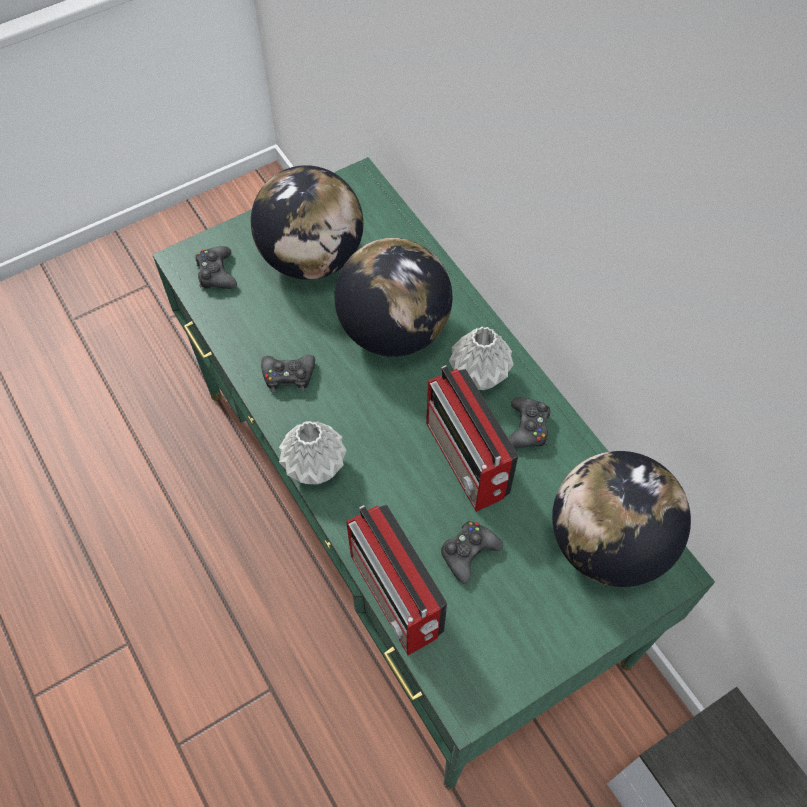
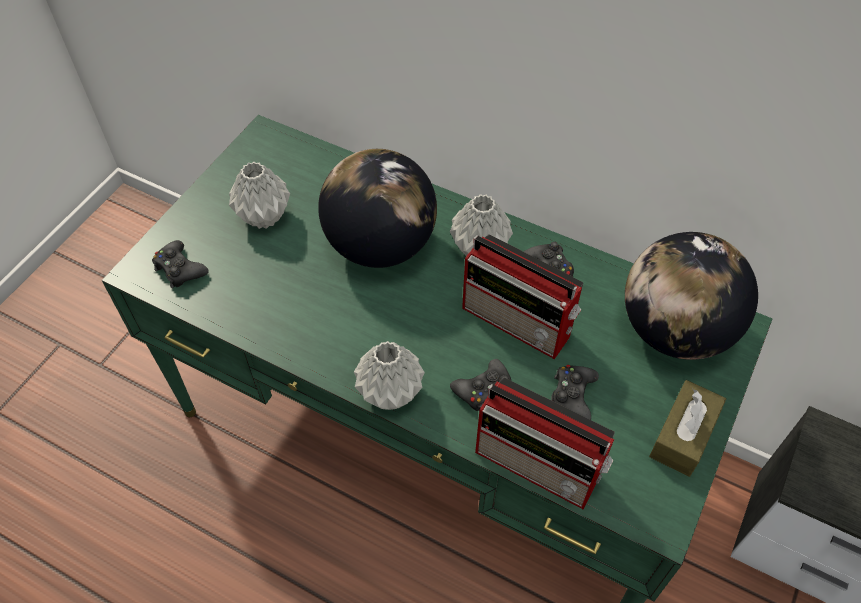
camera: 30 degrees left, 5 degrees down
globe [251,165,363,280] -> grey vase [229,162,290,229]
black game controller [261,355,315,392] -> black game controller moved to [450,359,511,411]
none -> brown tissue box [649,380,726,477]

